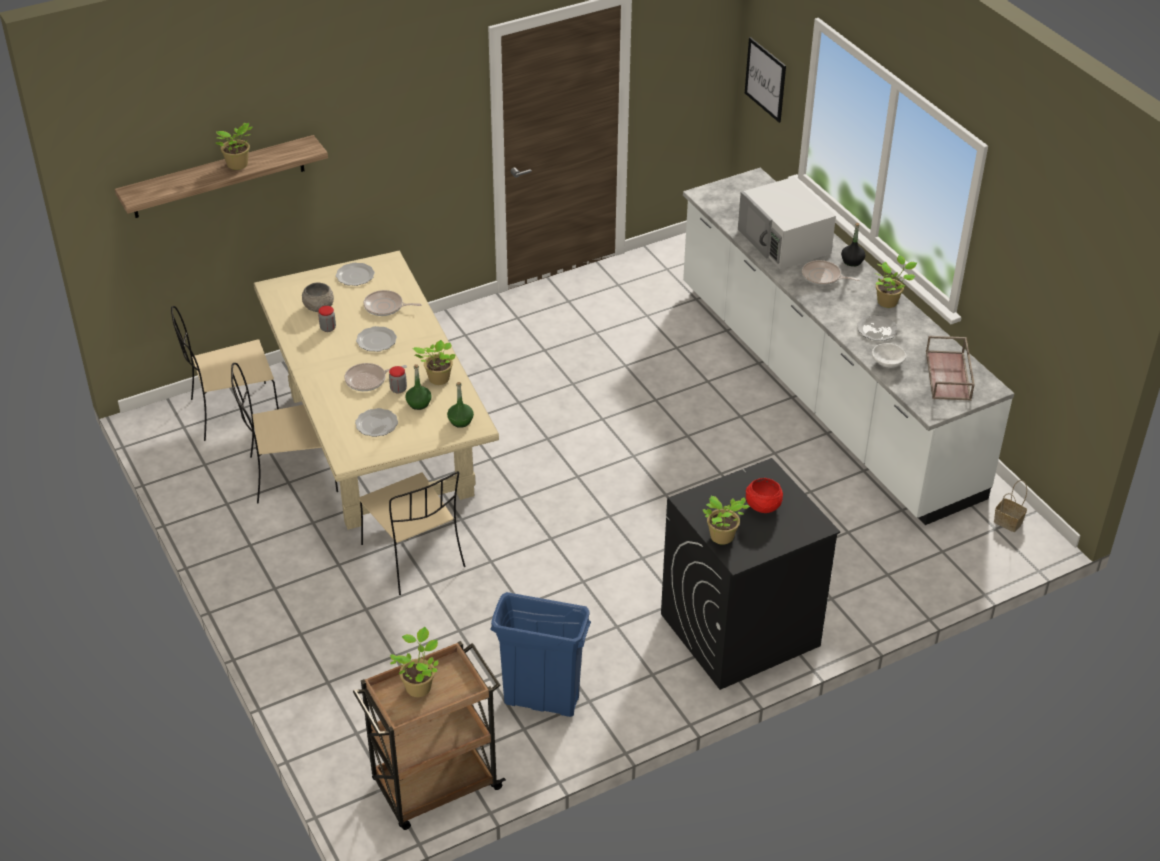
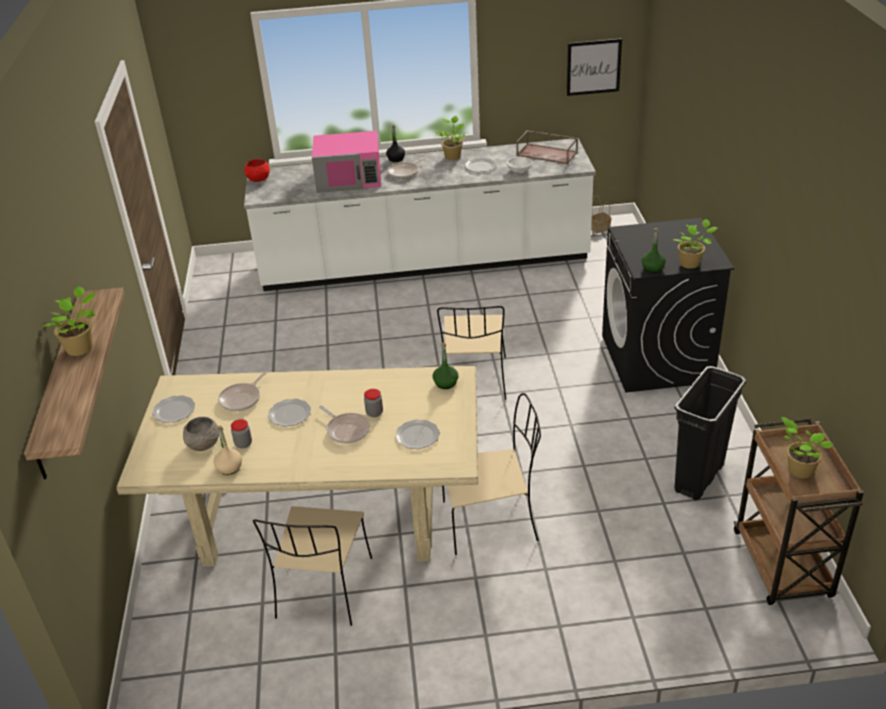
camera: 65 degrees left, 5 degrees down
beige chair [171,306,279,441] -> beige chair moved to [437,306,506,400]
frying pan [344,363,407,391] -> frying pan turned 45 degrees counterclockwise [319,405,370,444]
green bottle [405,364,432,410] -> green bottle moved to [641,228,666,273]
potted plant [412,340,456,385] -> none
blue trash can [490,592,591,717] -> black trash can [675,366,746,500]
white microwave [738,177,836,269] -> pink microwave [312,131,381,193]
picture [745,37,786,123] -> picture moved to [567,38,622,96]
red bowl [746,478,783,513] -> red bowl moved to [245,159,270,182]
none -> beige bottle [214,426,242,475]

